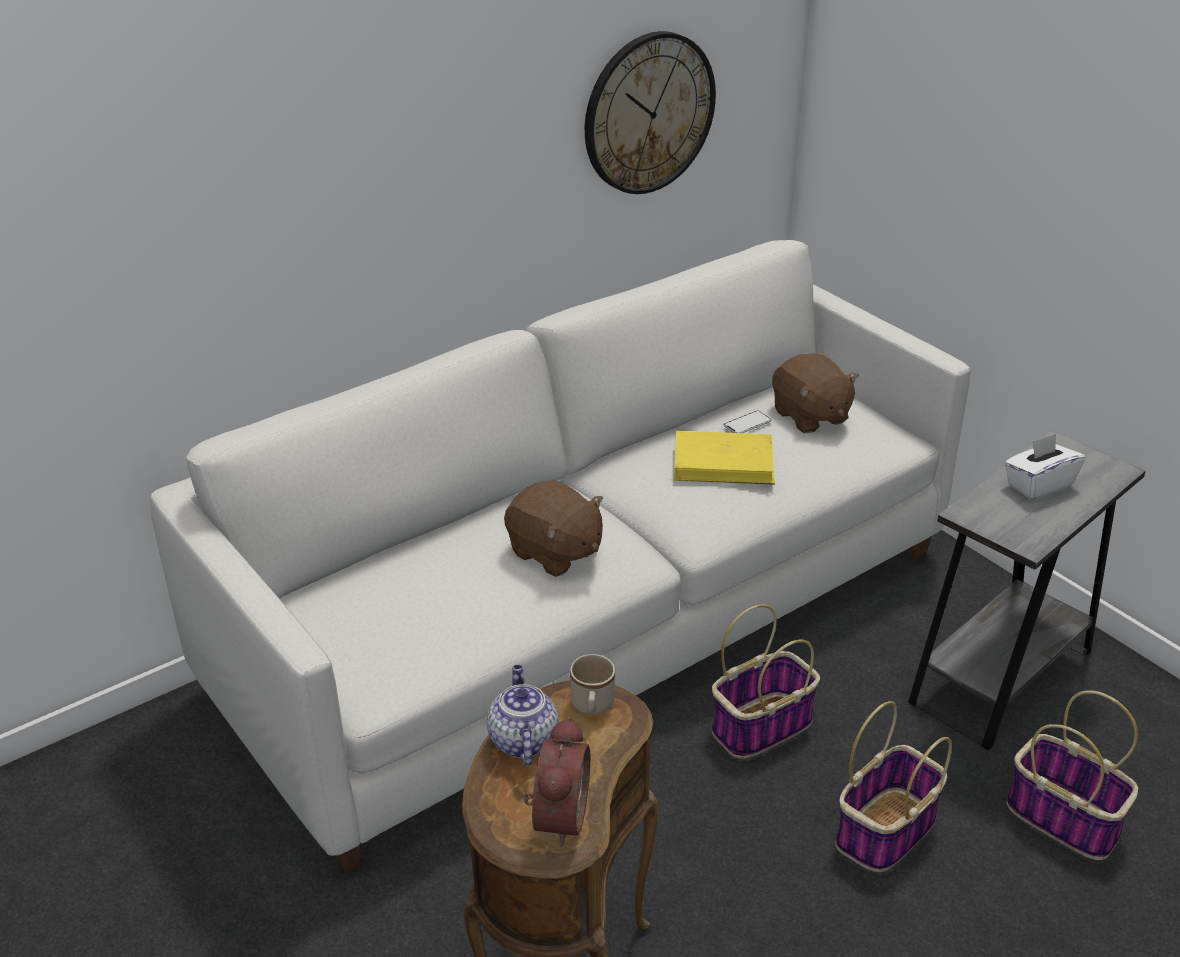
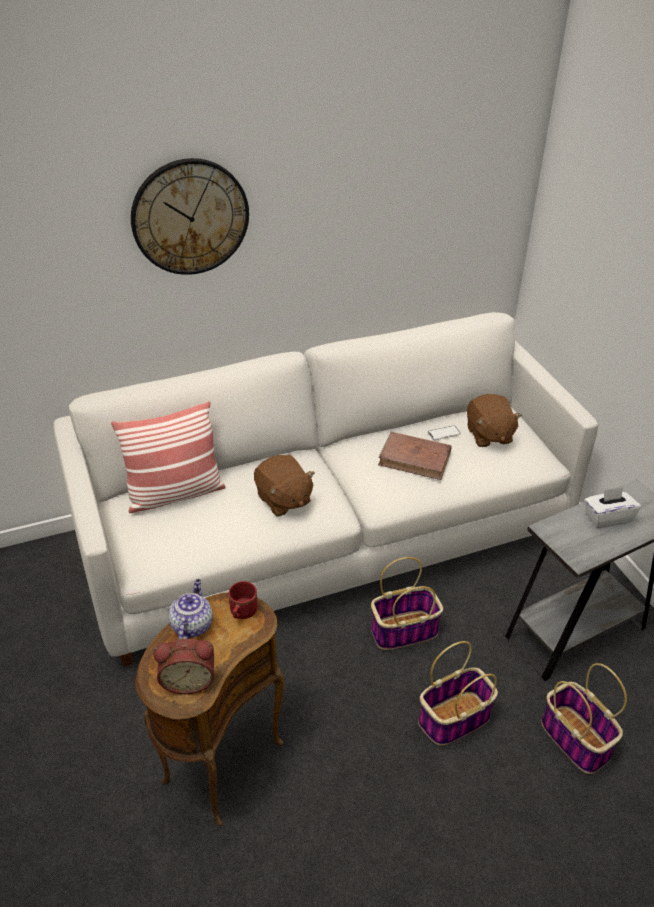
camera: 15 degrees right, 5 degrees up
alarm clock [524,717,590,847] -> alarm clock turned 60 degrees clockwise [153,639,214,694]
beige mug [570,654,615,715] -> red mug [229,581,257,619]
wall clock [585,31,716,194] -> wall clock moved to [131,158,249,275]
yellow book [674,431,775,485] -> brown book [378,432,452,480]
none -> pillow [111,401,226,513]

